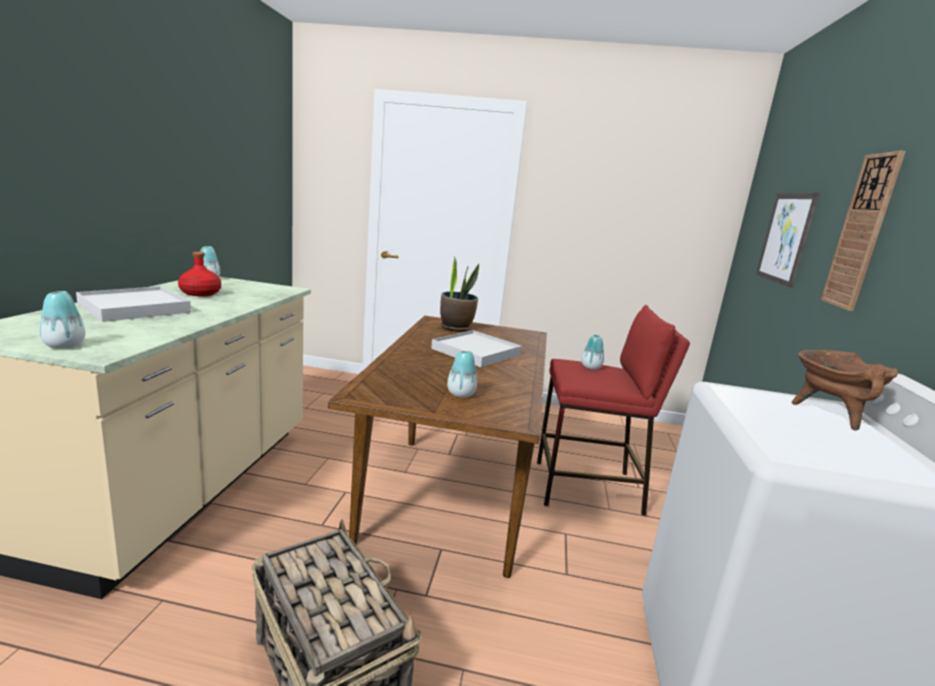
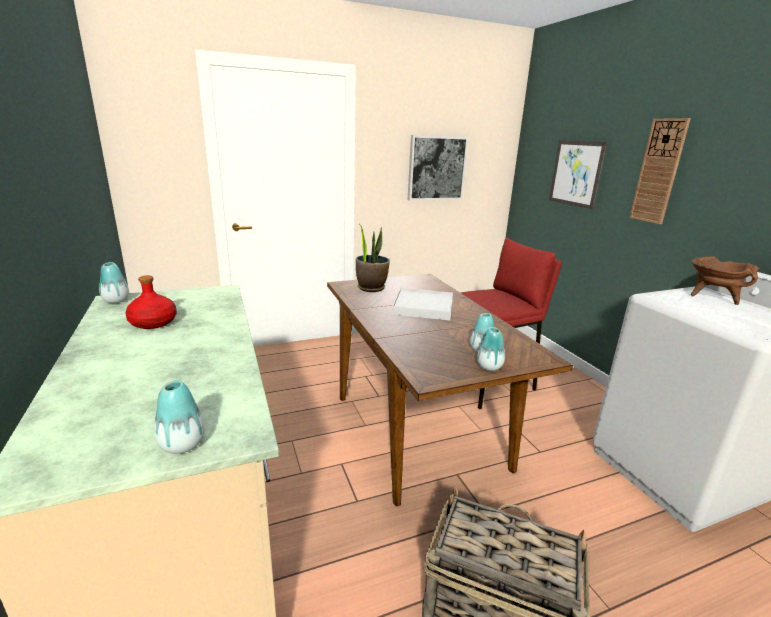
camera: 30 degrees left, 5 degrees up
white tray [76,286,191,322] -> none
vase [581,334,604,370] -> vase moved to [477,327,505,371]
none -> picture [408,135,469,201]

